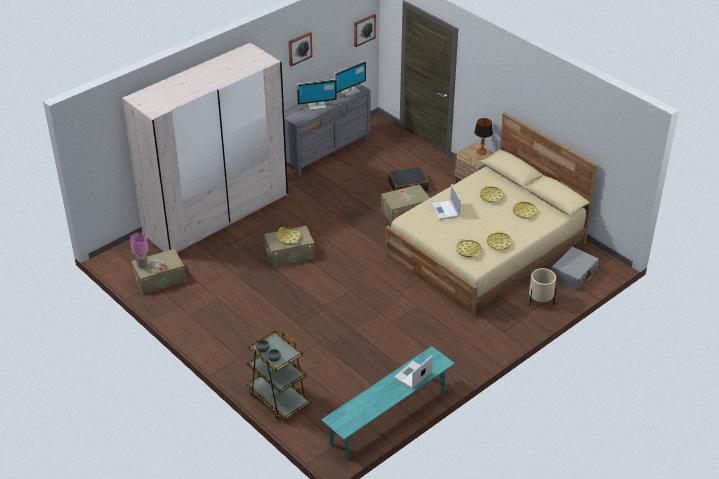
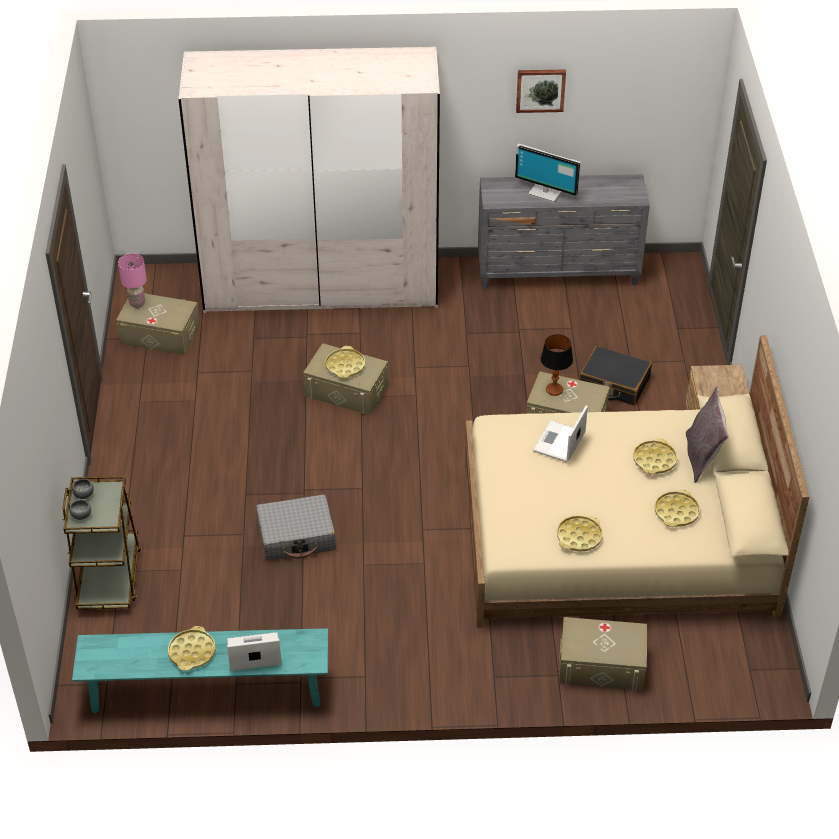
camera: 40 degrees right, 5 degrees up
monitor [333,61,366,97] -> none
picture [354,14,376,47] -> none
yellow tray [456,239,482,257] -> yellow tray moved to [168,626,216,671]
table lamp [474,118,493,155] -> table lamp moved to [540,334,573,396]
beige planter [529,268,556,307] -> beige storage box [559,617,647,691]
grey suitcase [551,247,599,290] -> grey suitcase moved to [256,495,336,560]
none -> grey pillow [686,386,729,483]

